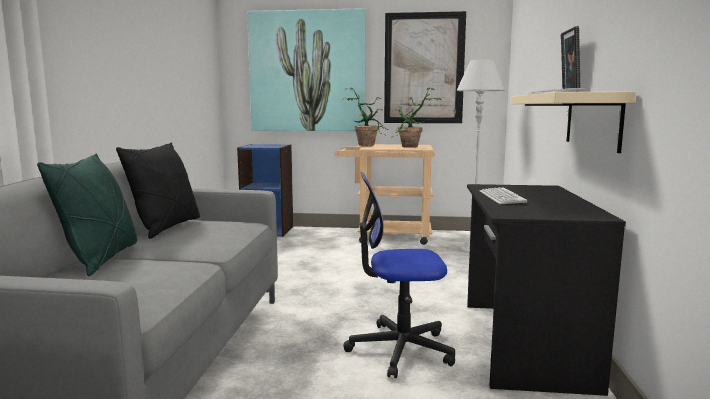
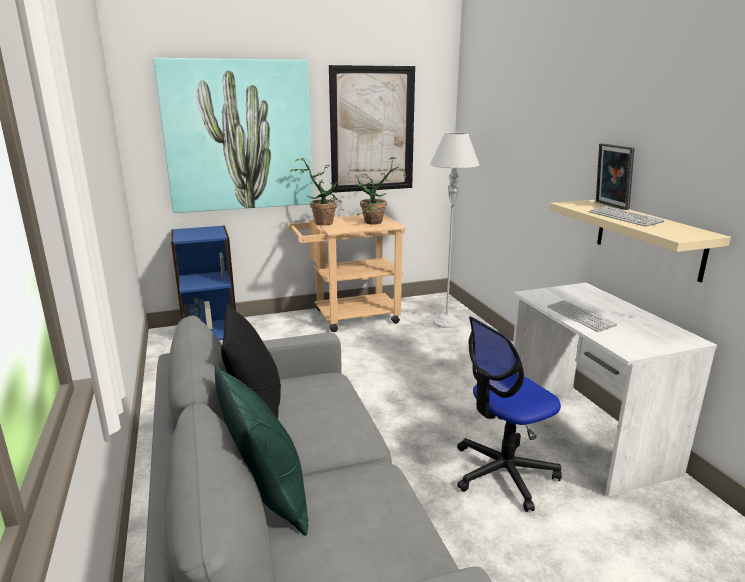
camera: 25 degrees left, 10 degrees up
black desk [467,184,626,396] -> white desk [513,283,717,497]

